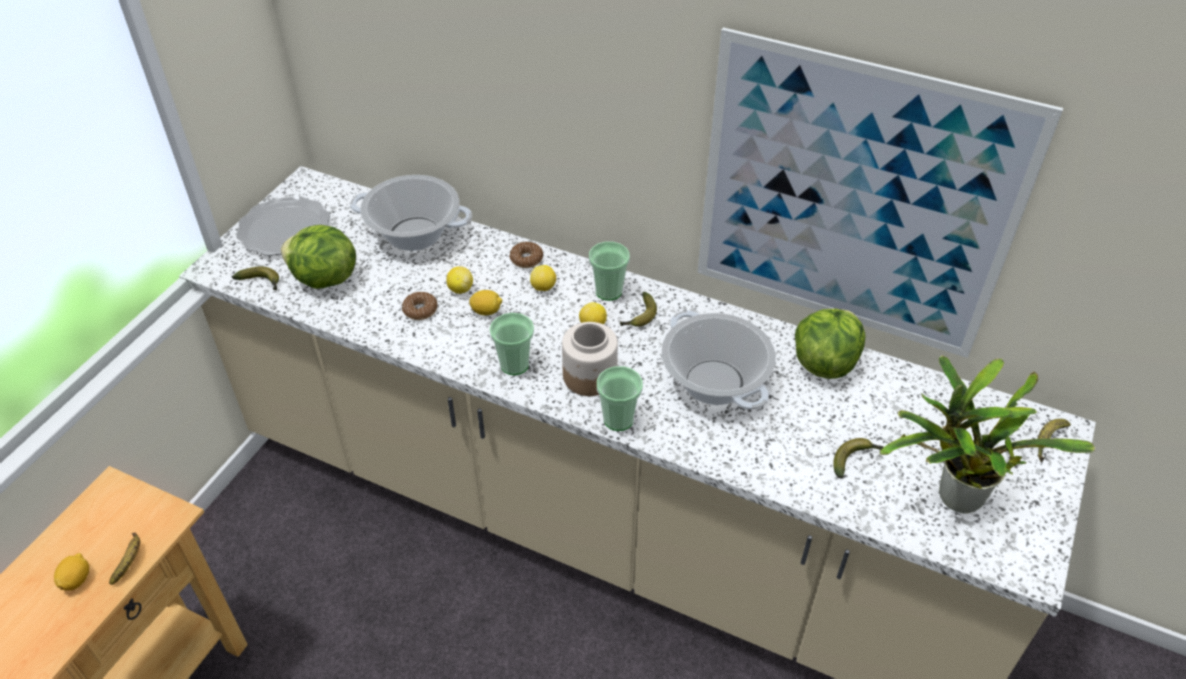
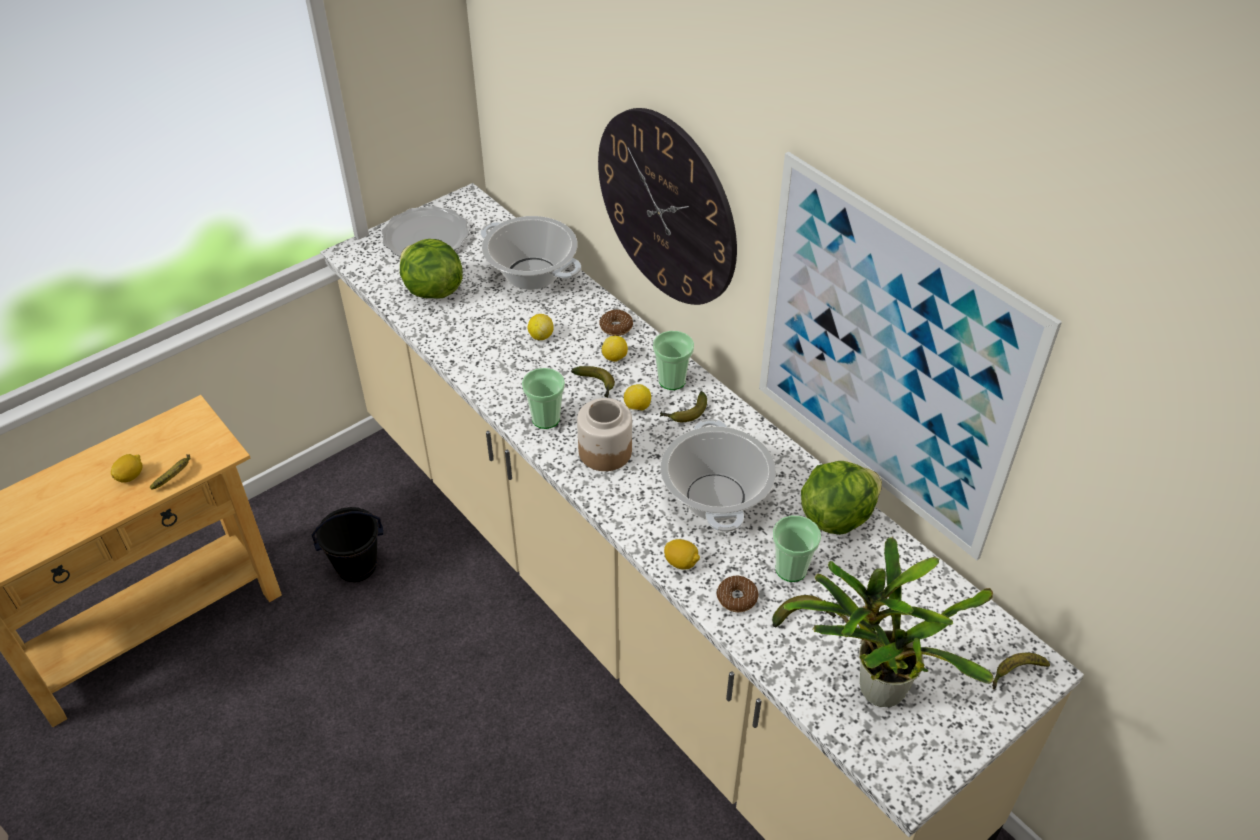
camera: 25 degrees right, 0 degrees up
banana [232,266,279,290] -> banana moved to [571,366,615,398]
donut [402,292,437,320] -> donut moved to [717,576,759,612]
lemon [469,290,503,315] -> lemon moved to [664,539,700,570]
cup [597,366,643,431] -> cup moved to [773,516,821,582]
none -> black bucket [311,507,383,582]
none -> wall clock [598,108,737,305]

